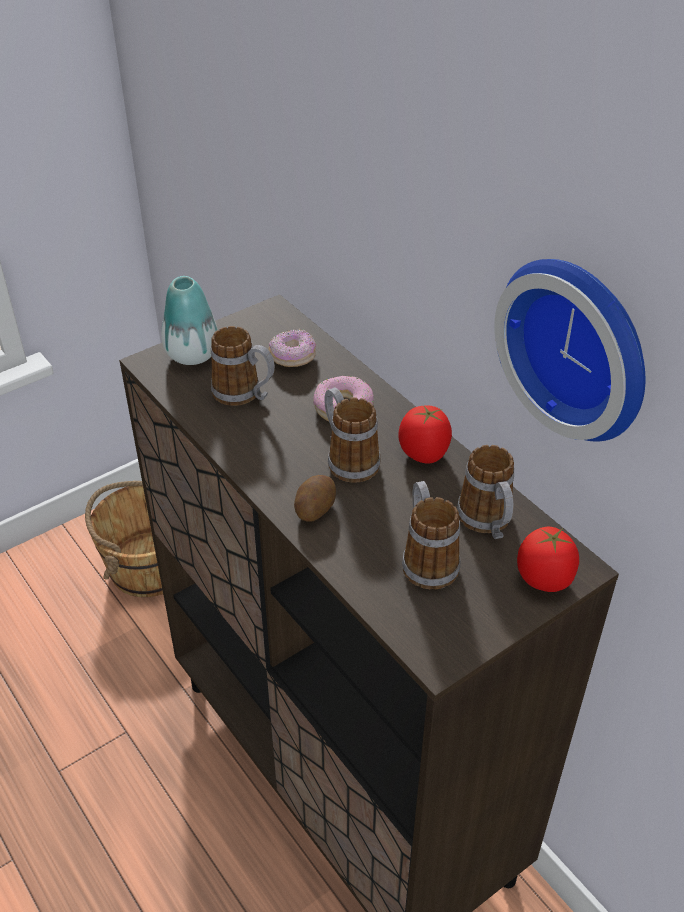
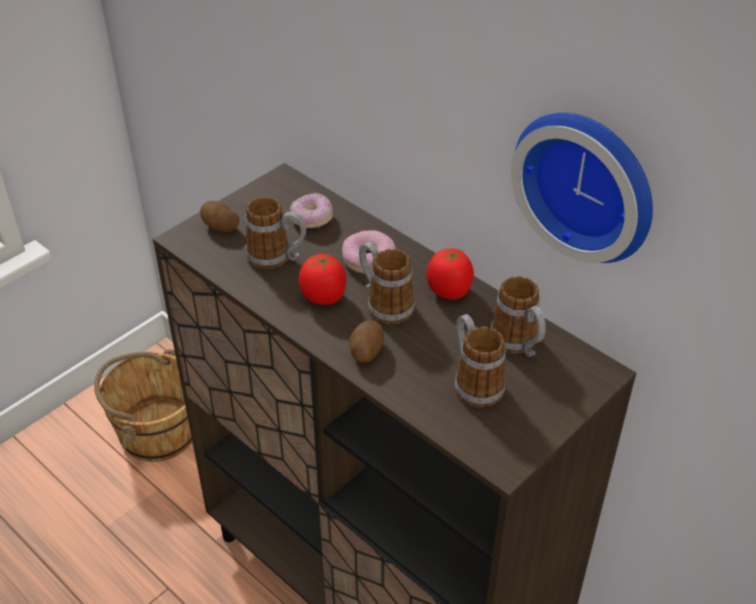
camera: 10 degrees left, 0 degrees up
vase [161,276,218,365] -> potato [200,201,239,232]
tomato [517,527,579,592] -> tomato moved to [299,254,346,305]

